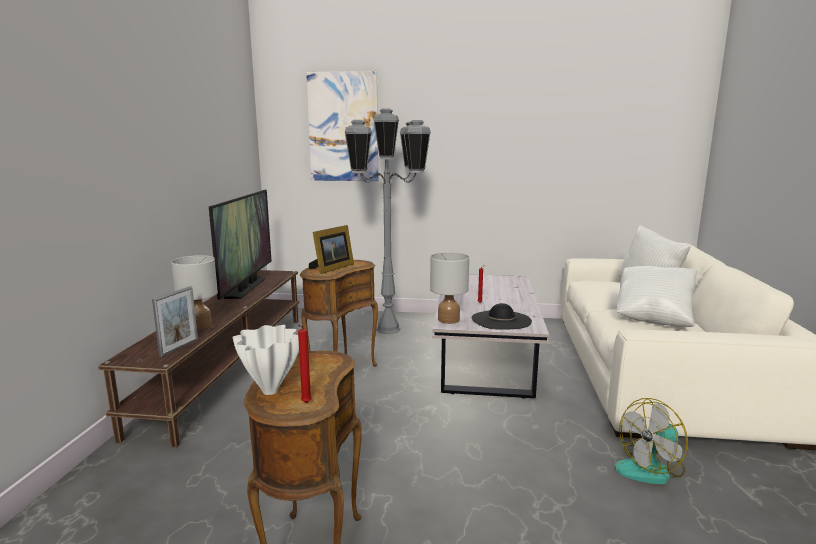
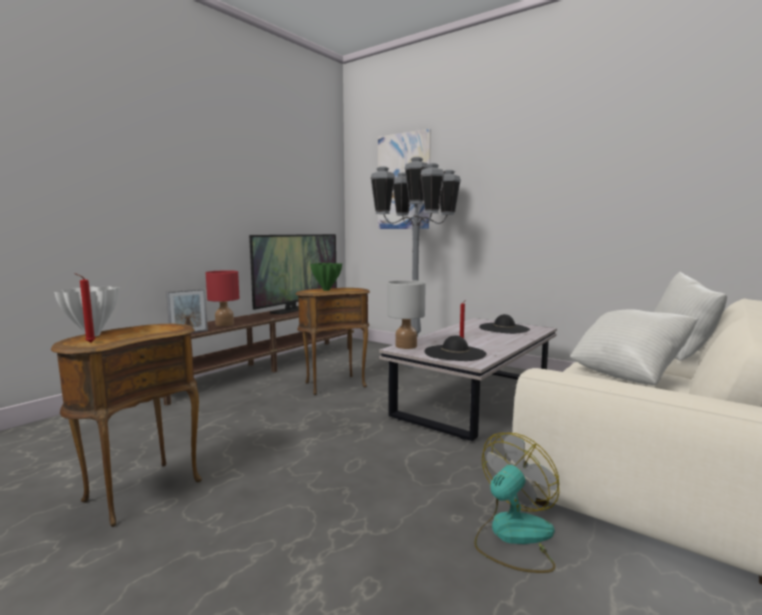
camera: 30 degrees right, 5 degrees down
grey table lamp [171,255,218,330] -> red table lamp [205,270,240,326]
picture frame [309,225,354,274] -> green vase [310,263,342,291]
fan [614,398,688,484] -> fan turned 135 degrees clockwise [474,433,559,573]
none -> black hat [479,314,530,334]

